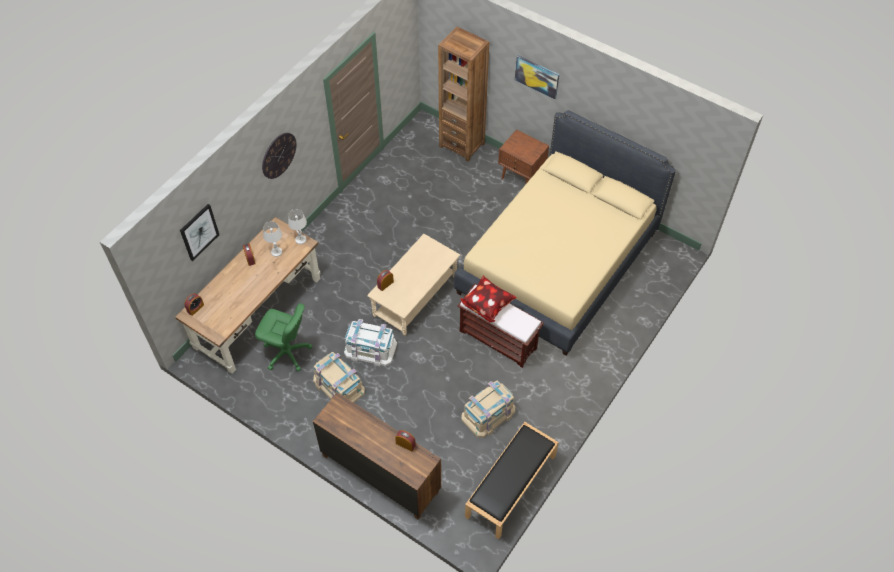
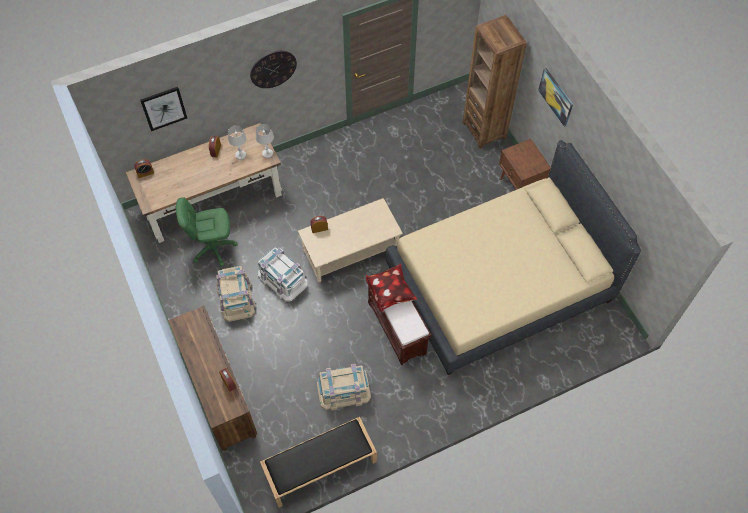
camera: 30 degrees right, 5 degrees up
green office chair [255,303,313,371] -> green office chair turned 120 degrees clockwise [176,197,238,267]

